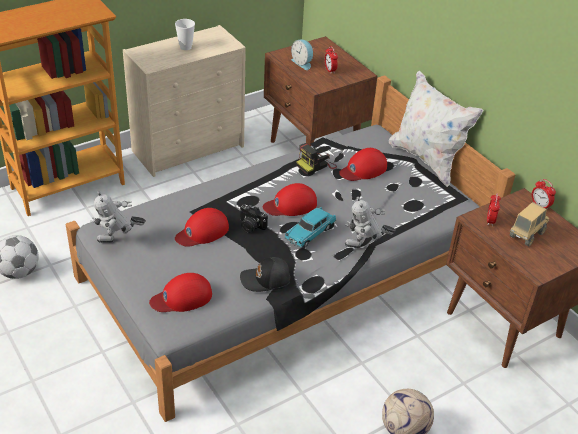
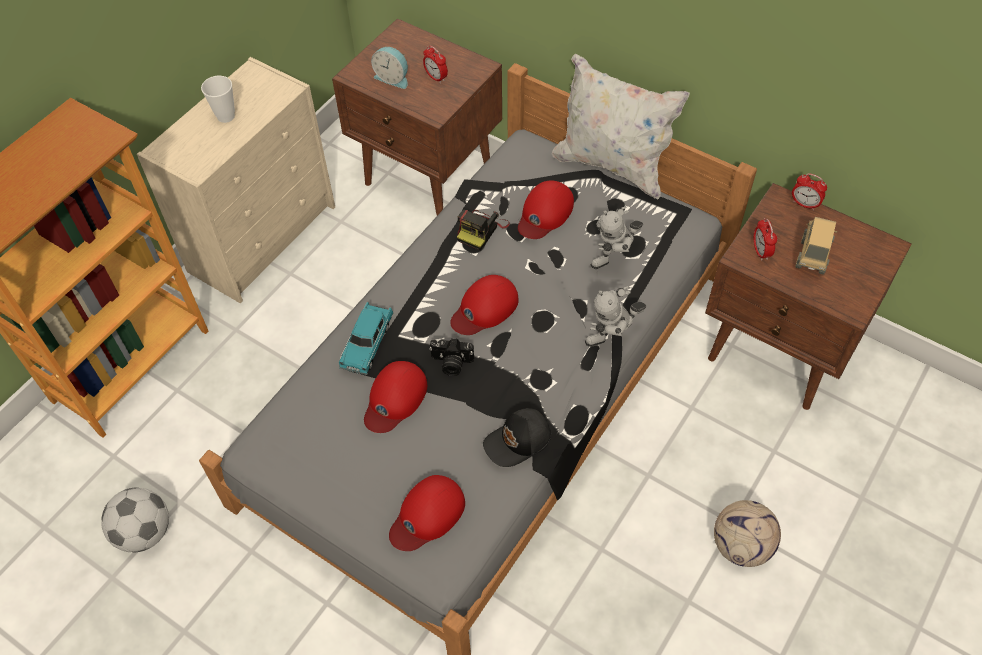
camera: 20 degrees left, 15 degrees up
toy robot [90,191,146,243] -> toy robot moved to [591,206,643,269]
turquoise toy car [284,207,336,248] -> turquoise toy car moved to [339,302,394,375]

